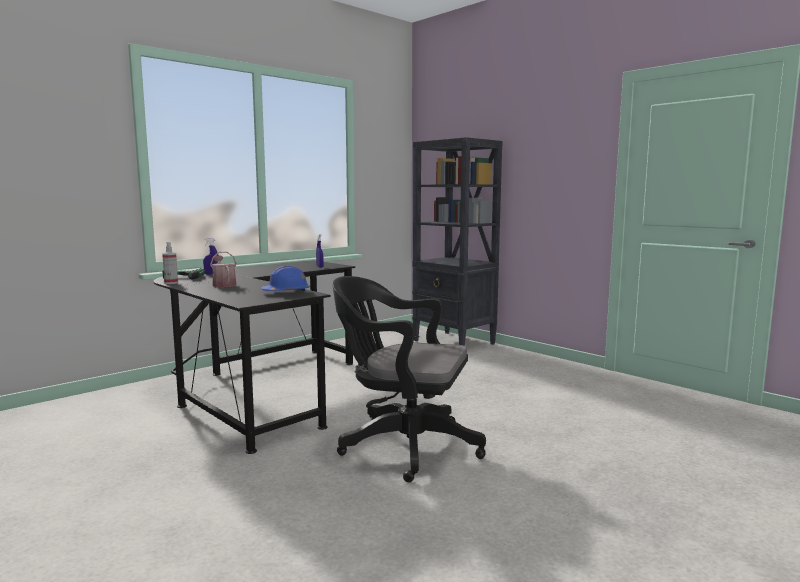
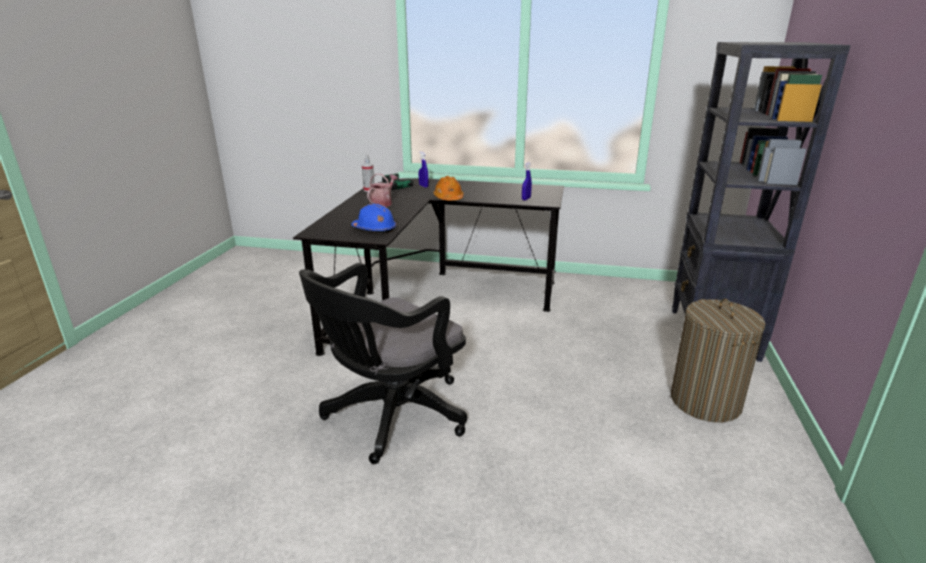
camera: 55 degrees right, 15 degrees up
black office chair [332,276,486,482] -> black office chair turned 120 degrees counterclockwise [299,263,467,464]
none -> orange hard hat [434,176,464,200]
none -> laundry basket [671,298,766,422]

